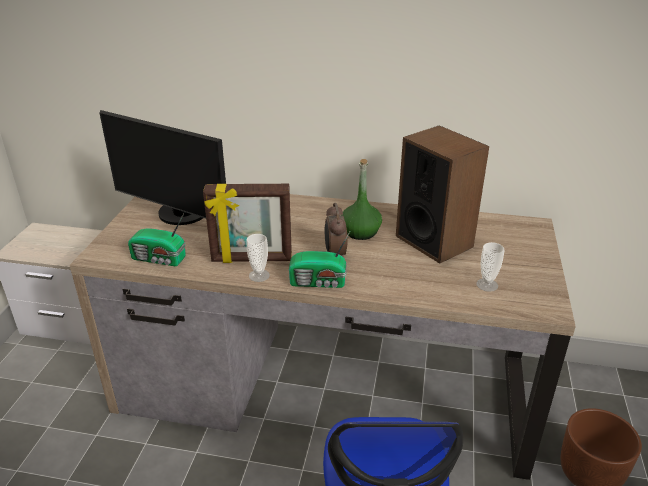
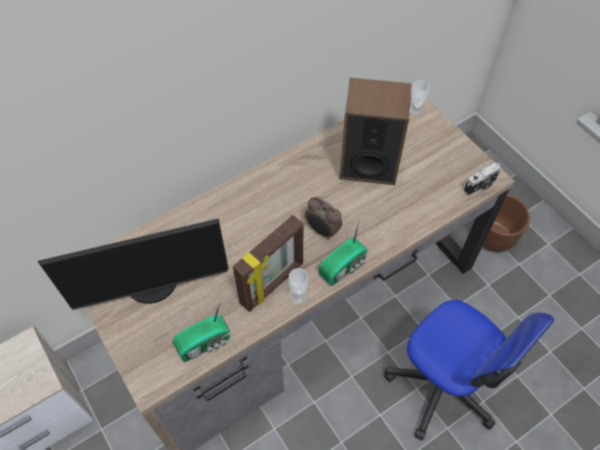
camera: 45 degrees left, 25 degrees up
green bottle [343,159,382,240] -> none
cup [476,242,504,292] -> cup moved to [410,80,429,116]
none -> camera [464,162,501,196]

